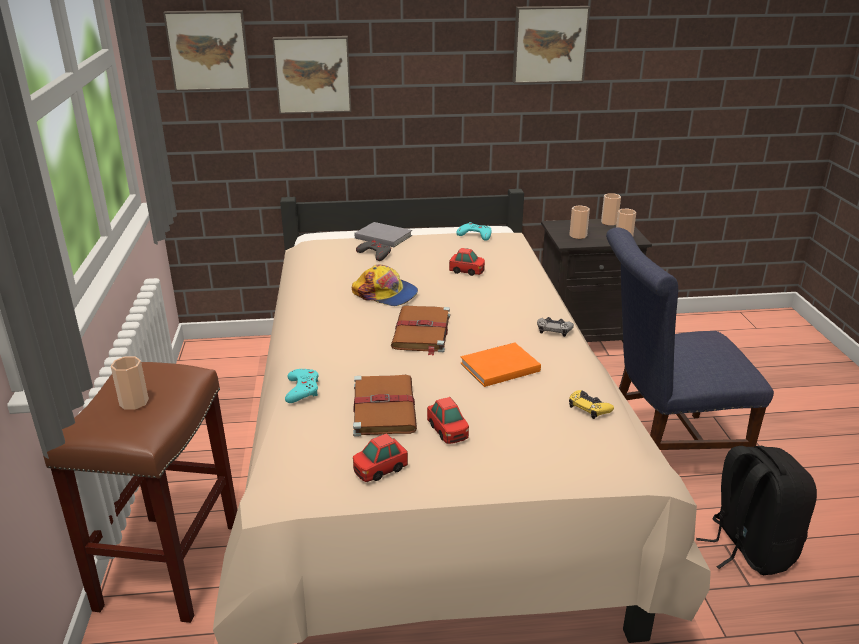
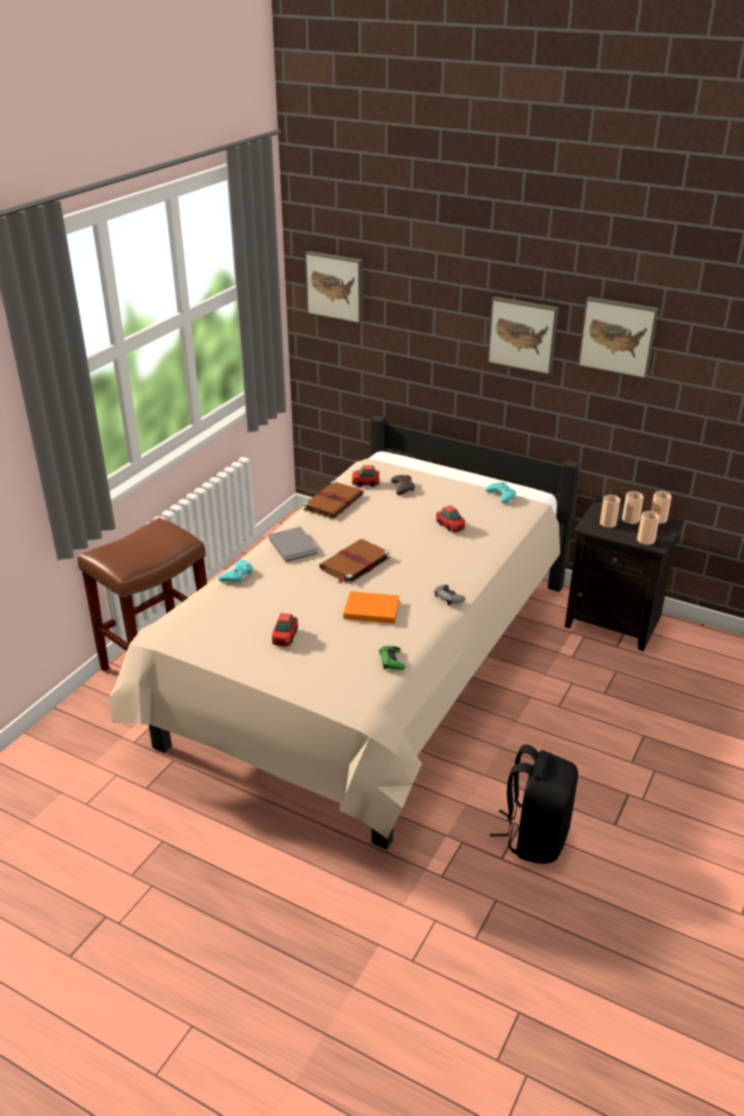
camera: 35 degrees right, 5 degrees up
cup [111,356,149,410] -> cup moved to [622,491,644,524]
picture [272,36,351,114] -> picture moved to [487,297,559,375]
cap [352,265,418,306] -> none
brown book [353,375,417,437] -> brown book moved to [303,481,364,519]
toy car [353,434,408,482] -> toy car moved to [352,465,379,487]
grey book [355,222,412,247] -> grey book moved to [269,527,318,562]
yellow game controller [569,390,614,419] -> green game controller [379,646,406,670]
blue chair [606,228,774,450] -> none

